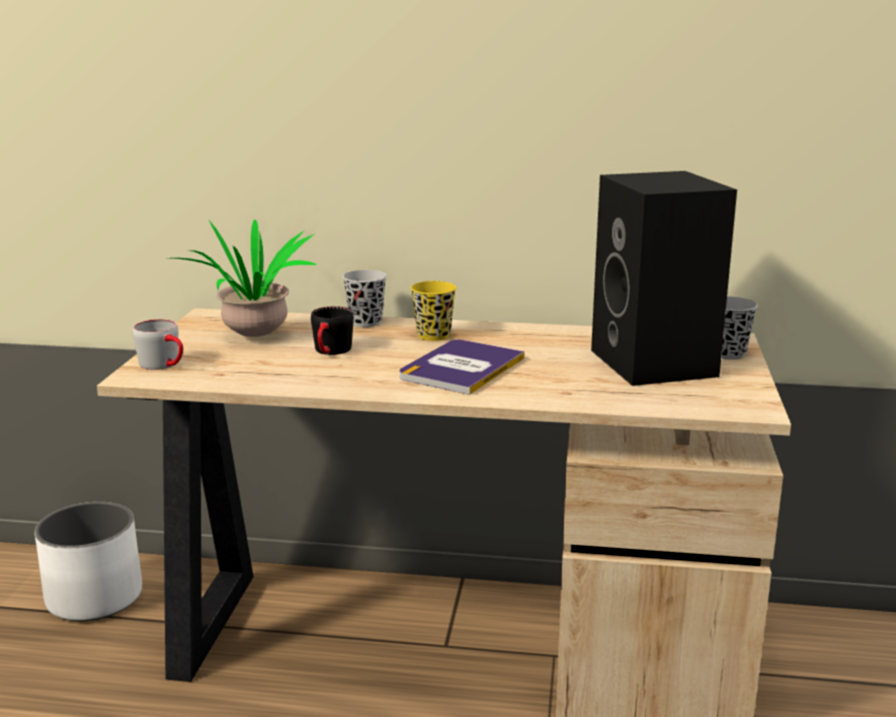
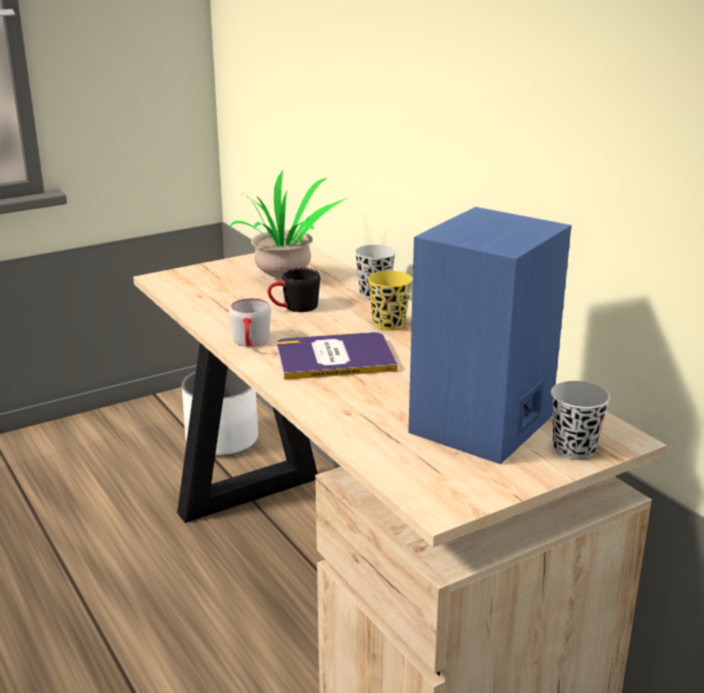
camera: 50 degrees right, 5 degrees up
grey mug [132,319,183,370] -> grey mug moved to [229,298,271,347]
black speaker [591,171,737,386] -> blue speaker [408,207,571,464]

